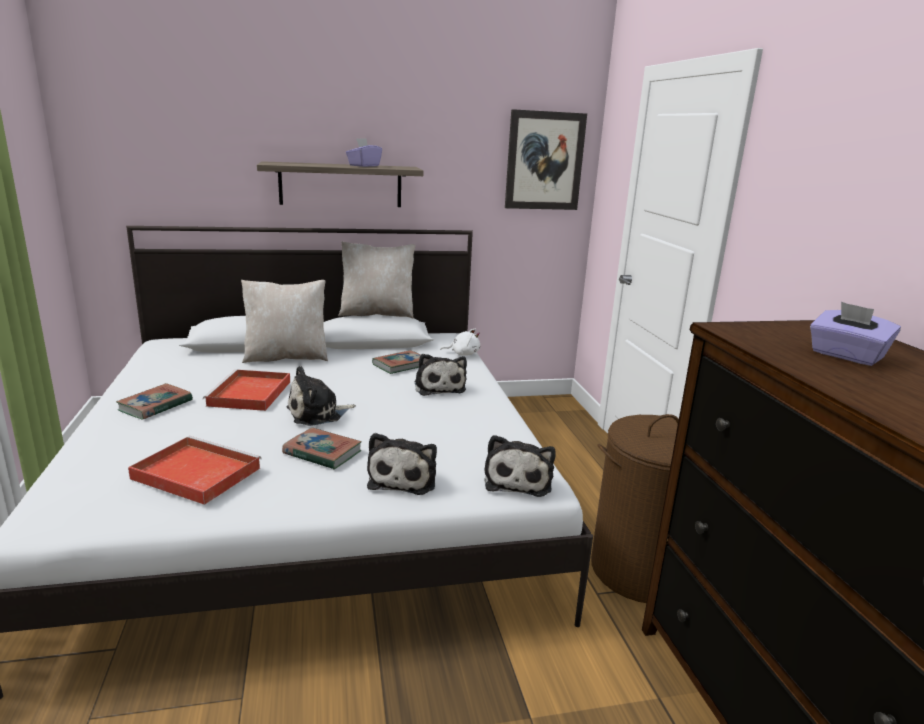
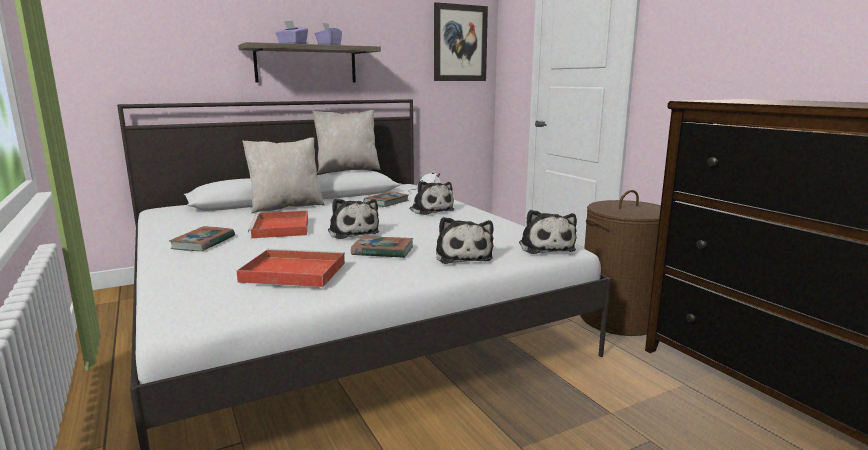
camera: 15 degrees left, 5 degrees down
plush toy [287,366,356,426] -> plush toy turned 75 degrees counterclockwise [328,199,379,239]
purple tissue box [810,302,901,366] -> purple tissue box moved to [275,20,308,44]

